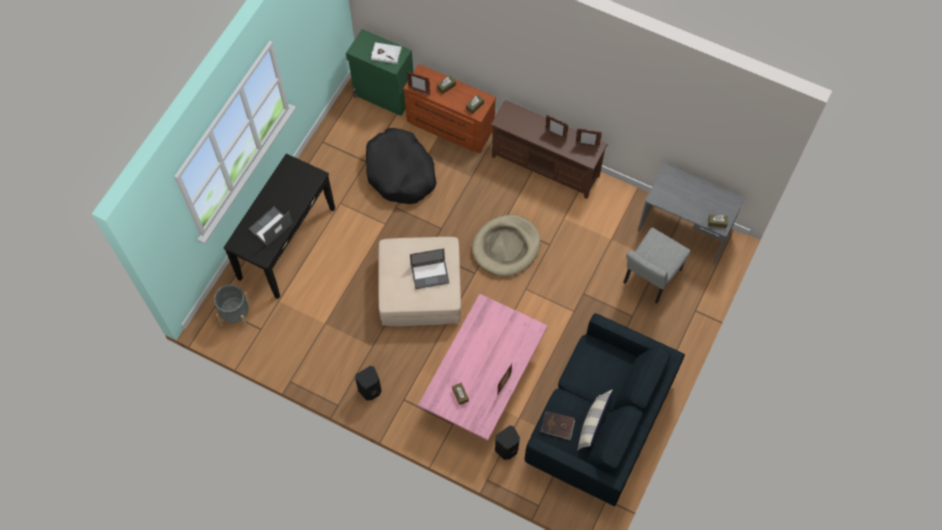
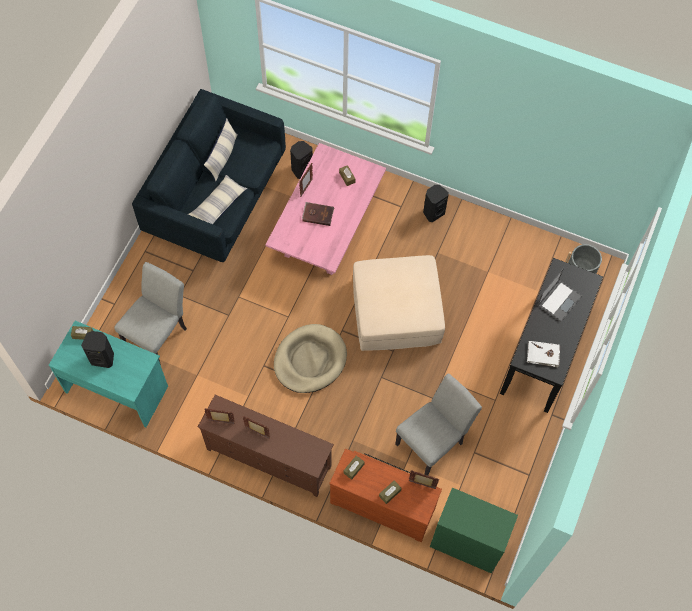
camera: 175 degrees right, 0 degrees up
black dog bed [366,128,436,204] -> grey chair [395,373,482,475]
white book [371,42,402,64] -> white book moved to [527,341,560,368]
laptop [410,248,449,289] -> none
brown book [540,411,575,440] -> brown book moved to [302,202,334,226]
grey desk [638,163,745,265] -> turquoise desk [48,321,168,427]
none -> black speaker [81,331,114,368]
none -> pillow [188,175,247,224]

